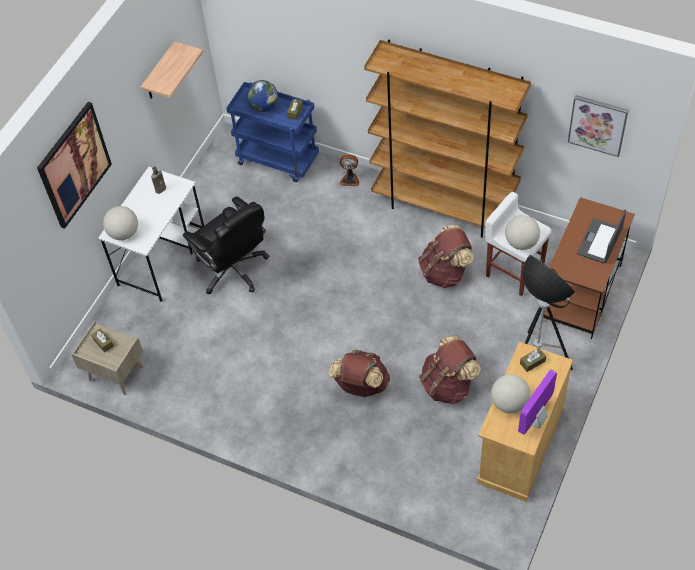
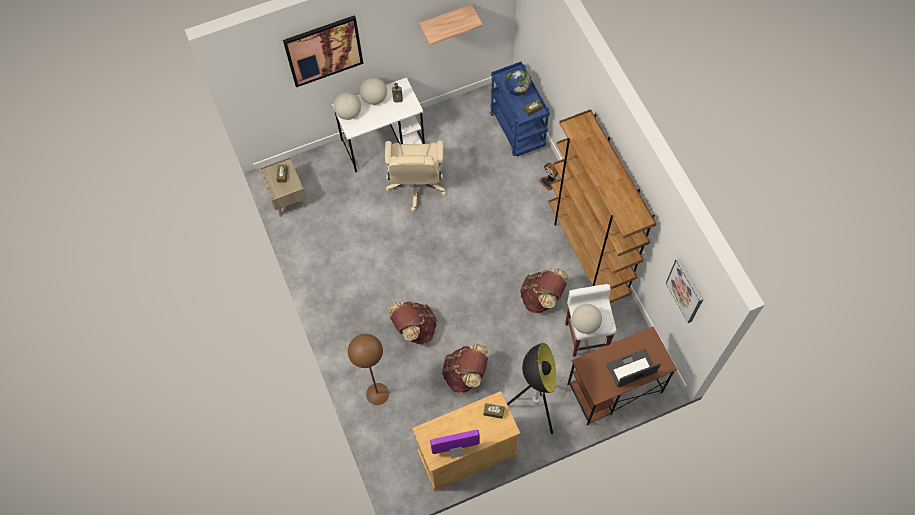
camera: 40 degrees right, 10 degrees up
black office chair [183,197,269,294] -> beige office chair [385,140,446,212]
globe [491,374,531,413] -> globe moved to [360,77,387,105]
none -> brown floor lamp [348,334,389,405]

